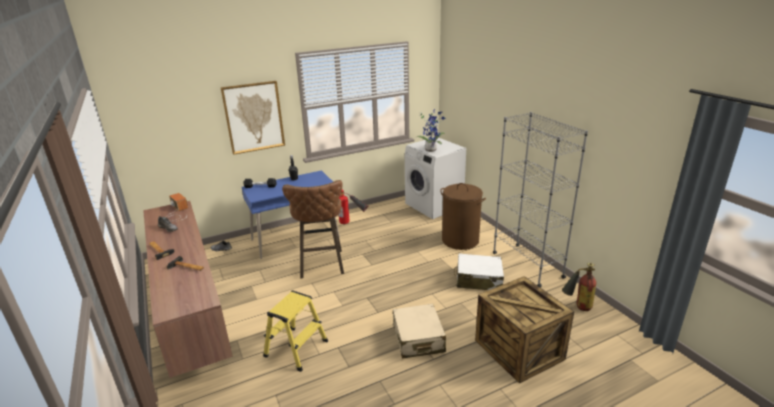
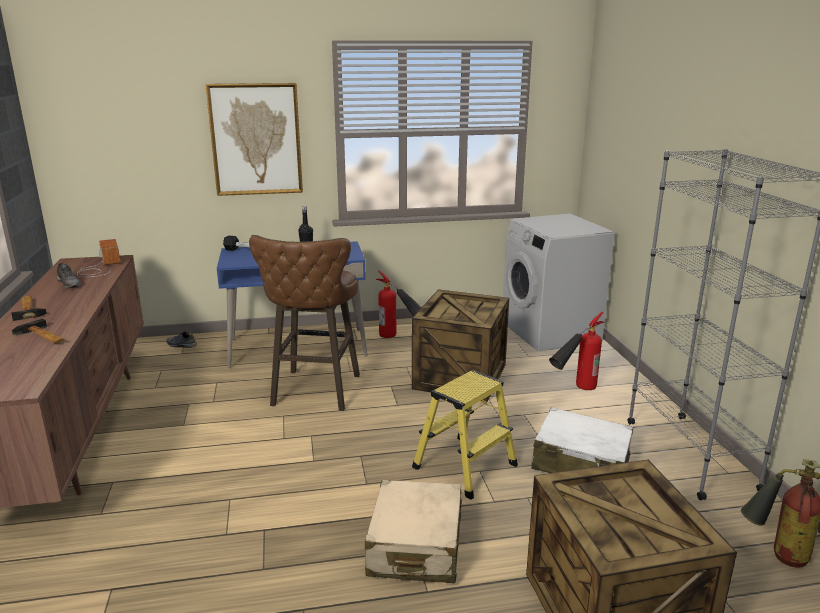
camera: 15 degrees right, 5 degrees down
yellow step ladder [263,290,328,372] -> yellow step ladder moved to [412,369,518,500]
potted plant [415,109,446,152] -> none
brown laundry basket [440,183,486,250] -> fire extinguisher [549,312,605,390]
none -> crate [412,289,509,402]

